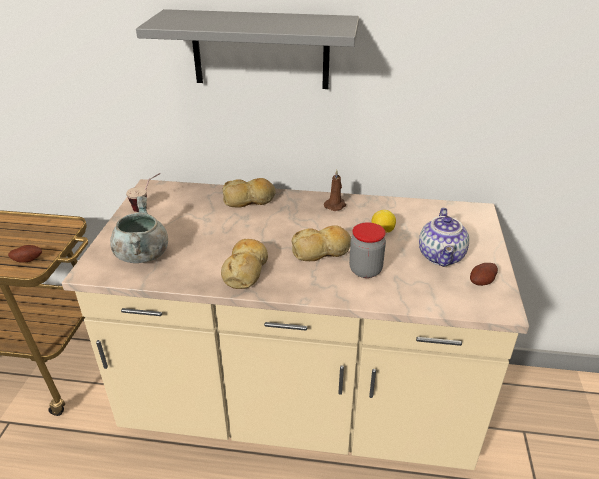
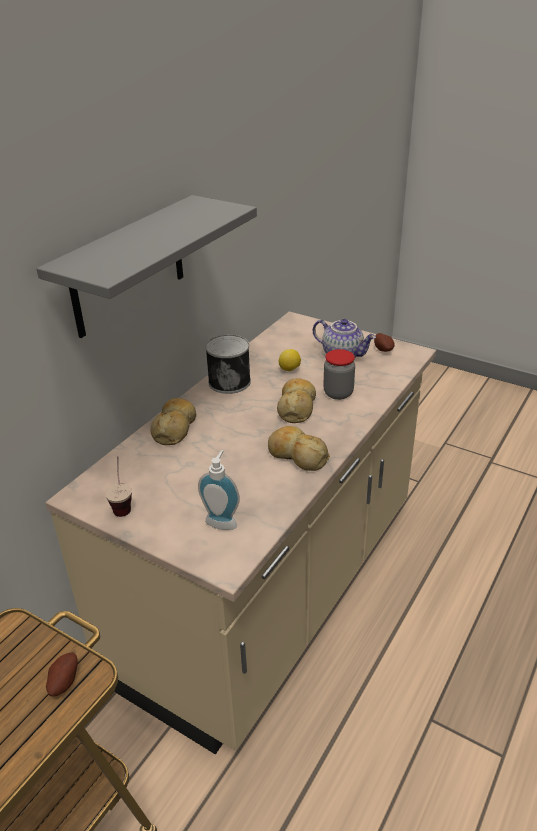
camera: 65 degrees left, 0 degrees up
grey cooking pot [110,196,168,263] -> soap dispenser [198,450,240,530]
brown candle [324,170,346,211] -> can [205,334,251,394]

